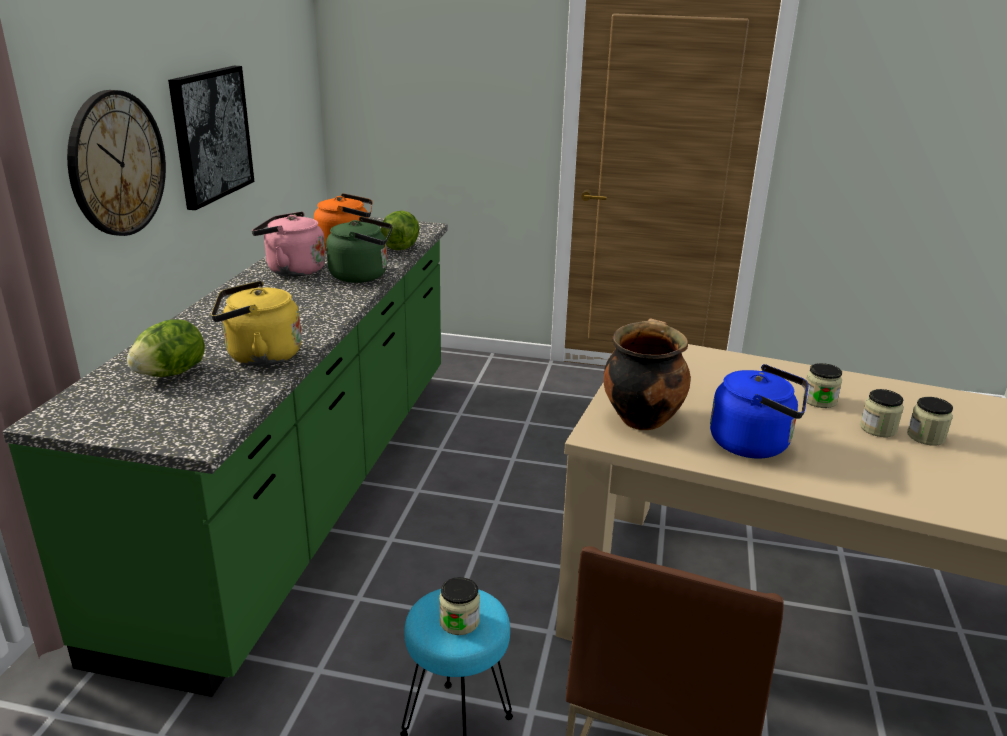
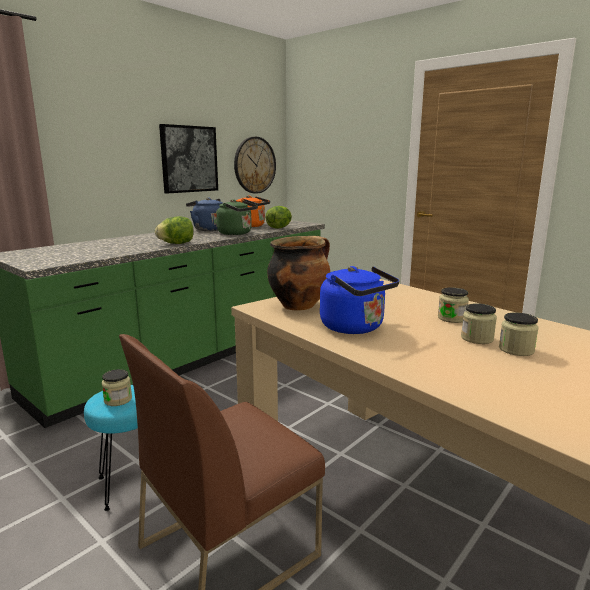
camera: 30 degrees right, 10 degrees down
wall clock [67,90,166,236] -> wall clock moved to [234,137,276,194]
lettuce [127,320,205,377] -> lettuce moved to [155,216,194,244]
yellow kettle [211,281,302,366] -> none
pink kettle [252,212,326,277] -> blue kettle [186,197,223,231]

